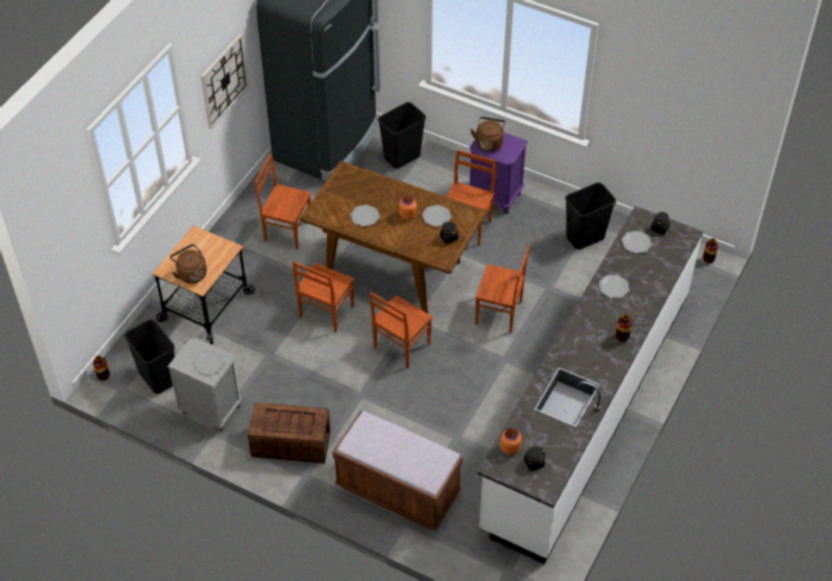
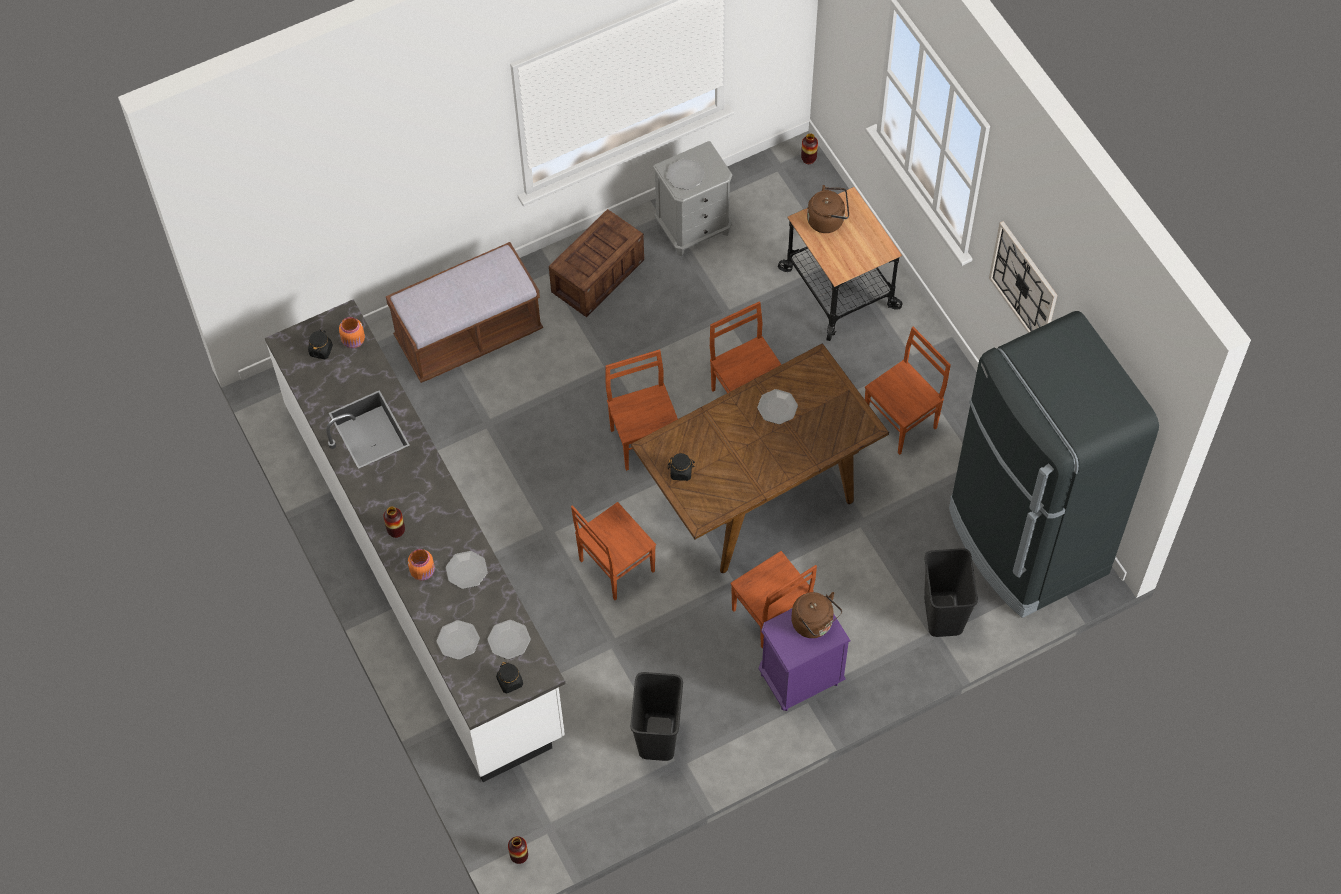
camera: 125 degrees right, 10 degrees up
black trash can [124,319,175,394] -> none
orange jar [399,195,417,220] -> orange jar moved to [408,549,435,581]
plate [422,205,451,227] -> plate moved to [437,620,480,660]

